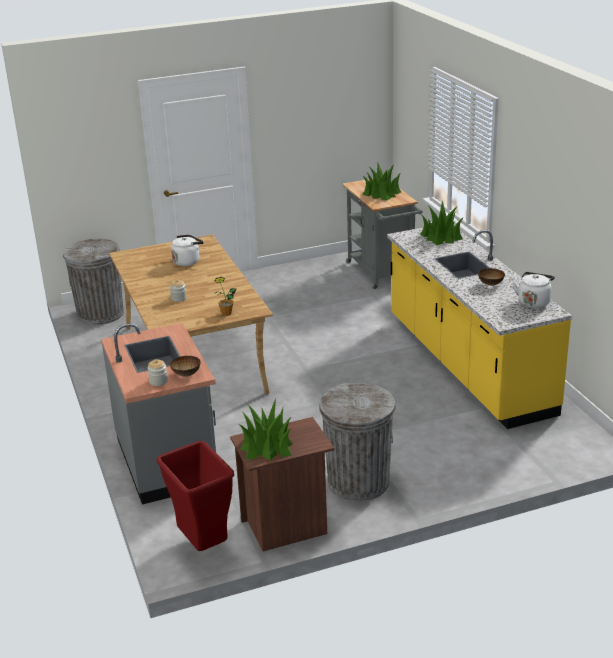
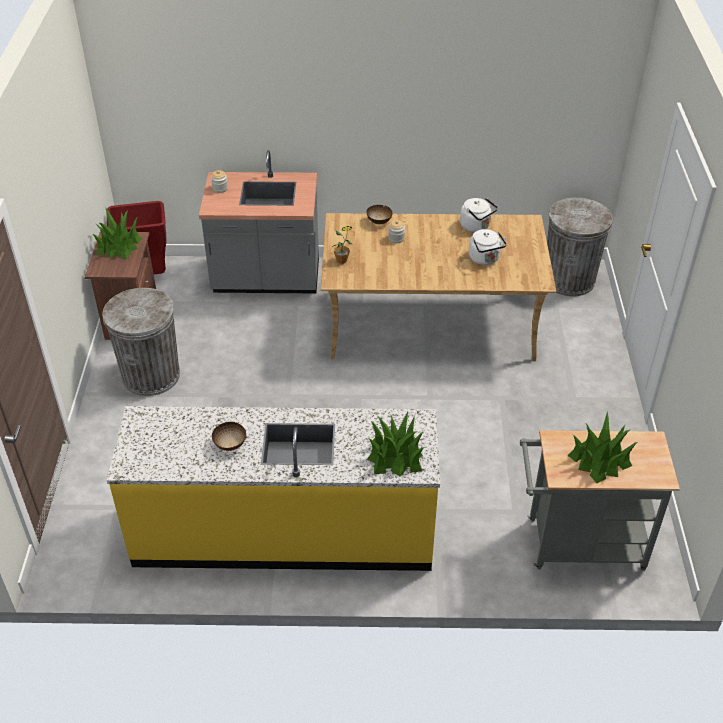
camera: 110 degrees right, 15 degrees up
bowl [170,356,201,377] -> bowl moved to [366,205,393,225]
white kettle [512,272,555,308] -> white kettle moved to [460,198,498,232]

